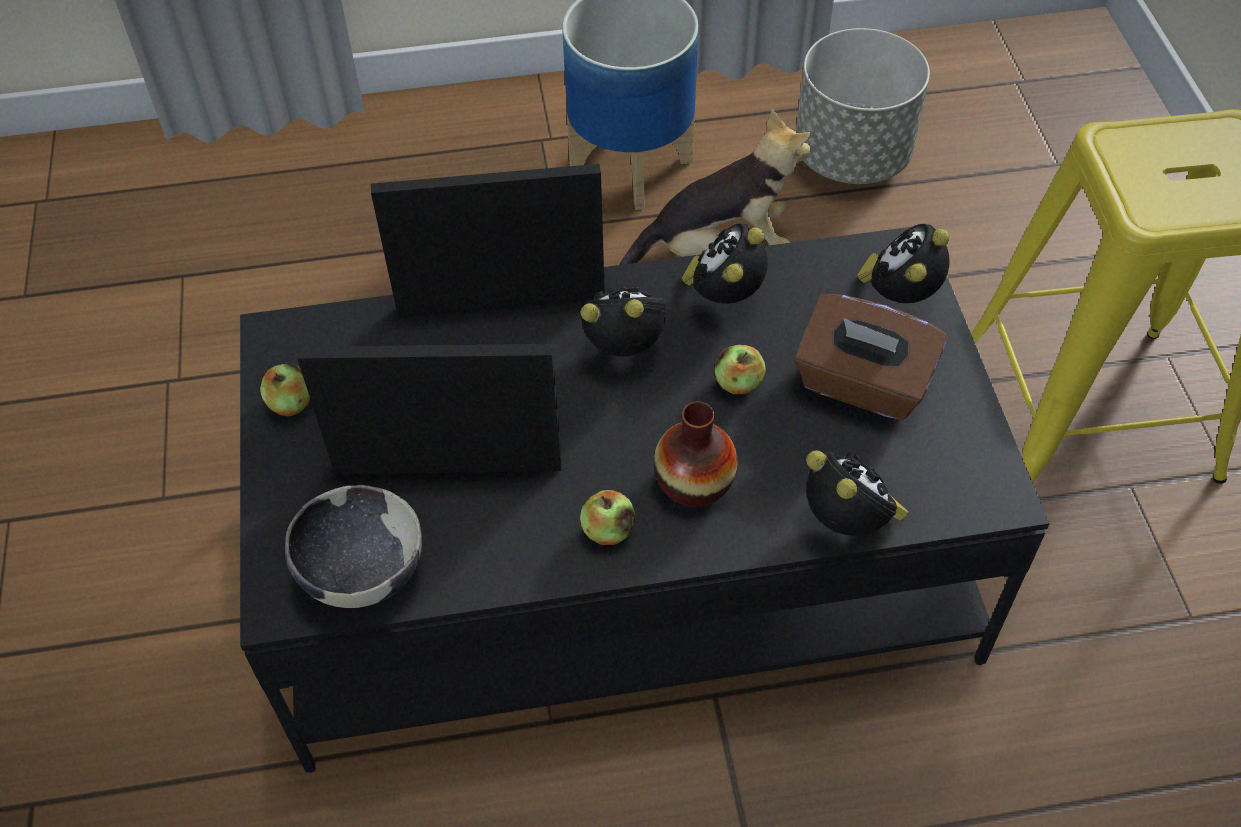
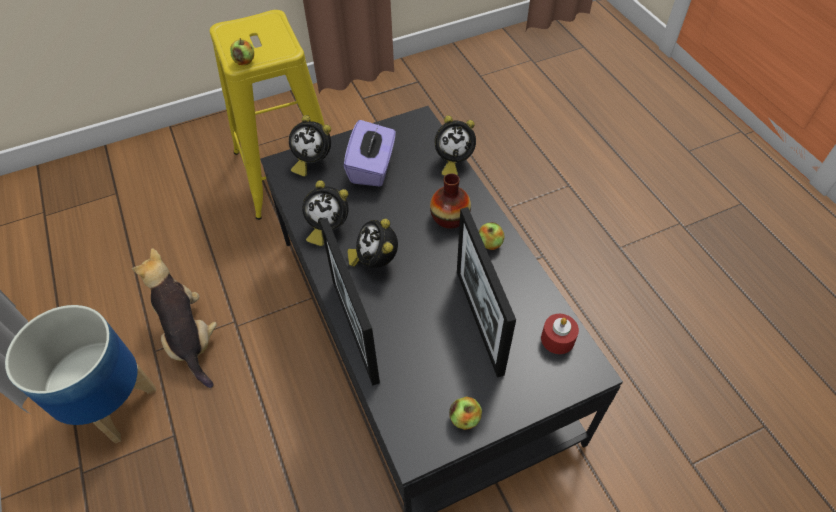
camera: 105 degrees left, 0 degrees up
bowl [285,485,422,608] -> red candle [541,314,579,354]
apple [714,345,766,394] -> apple moved to [230,38,254,65]
brown tissue box [794,294,947,420] -> purple tissue box [344,120,396,187]
grey planter [796,28,930,184] -> none
alarm clock [806,450,909,536] -> alarm clock turned 135 degrees counterclockwise [434,115,476,176]

